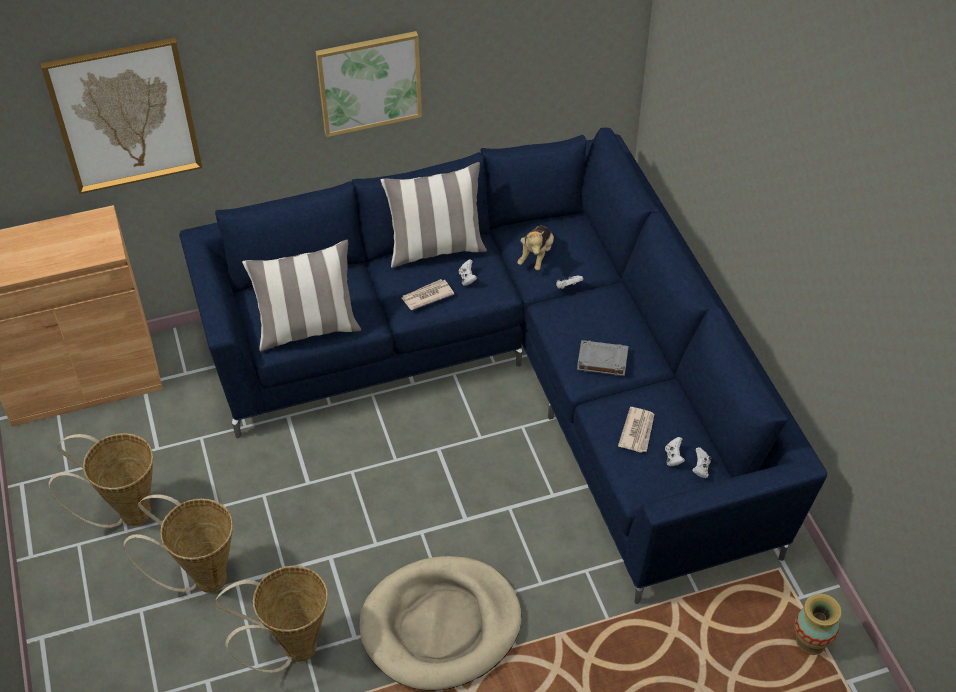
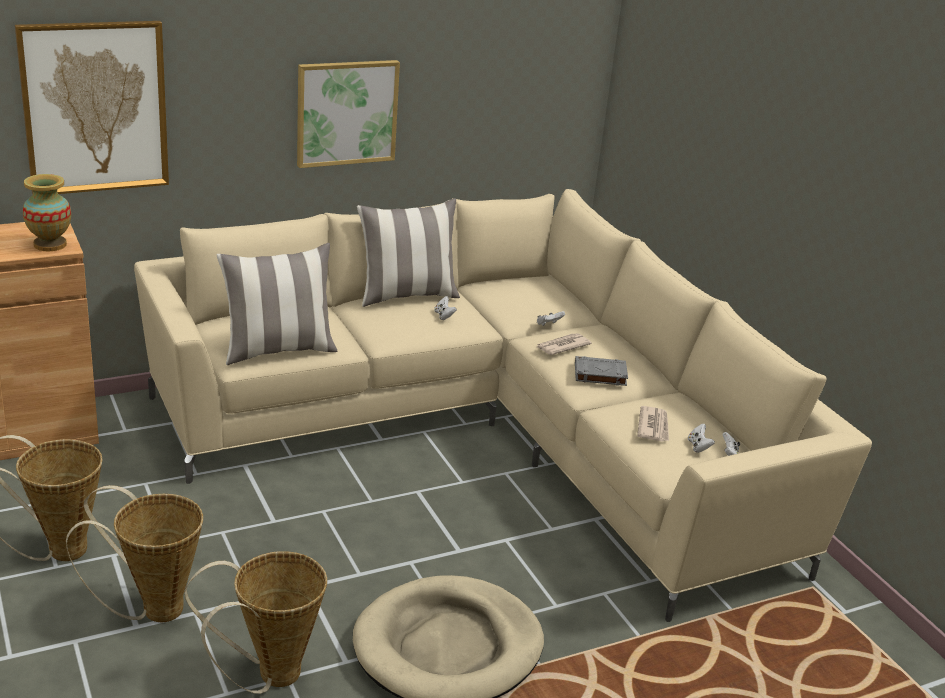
camera: 10 degrees left, 20 degrees down
blue sofa [179,128,827,604] -> beige sofa [134,189,872,622]
newspaper [401,279,454,310] -> newspaper moved to [537,333,592,355]
plush toy [517,226,554,270] -> none
vase [794,593,841,655] -> vase moved to [23,174,71,251]

